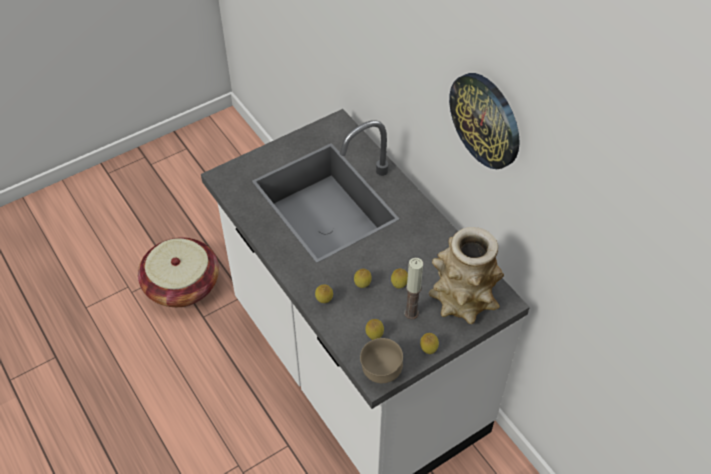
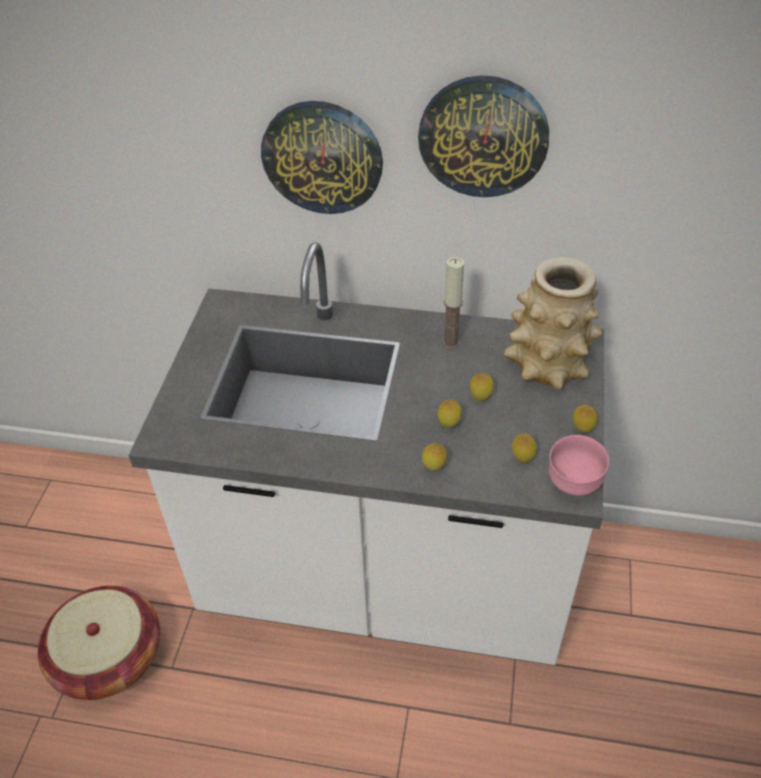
camera: 45 degrees left, 5 degrees down
brown bowl [360,338,403,383] -> pink bowl [549,435,609,495]
candle [404,258,423,320] -> candle moved to [442,257,464,349]
none -> wall clock [261,101,383,214]

